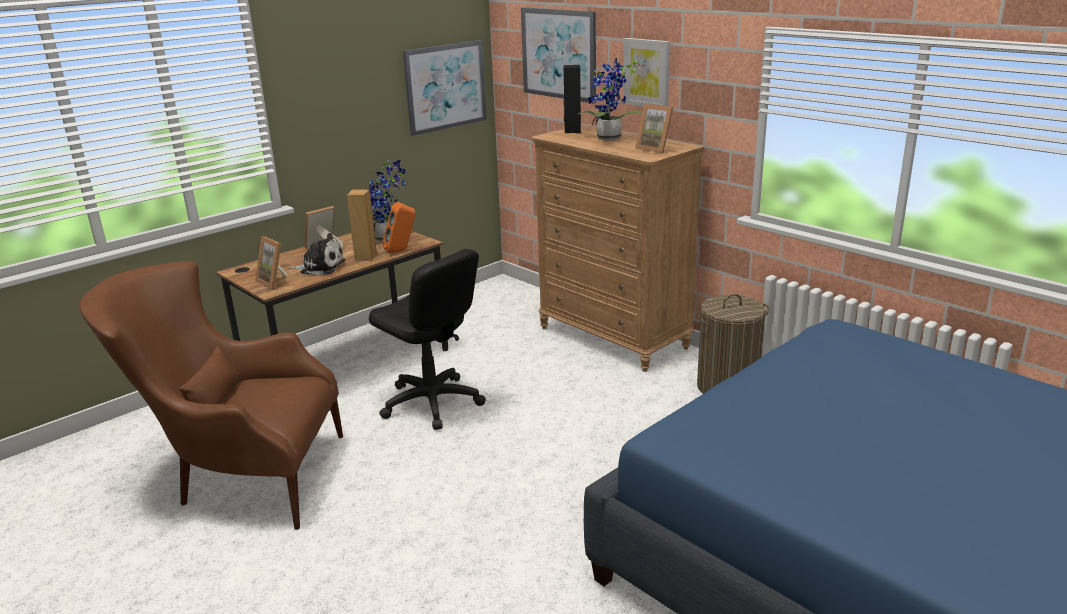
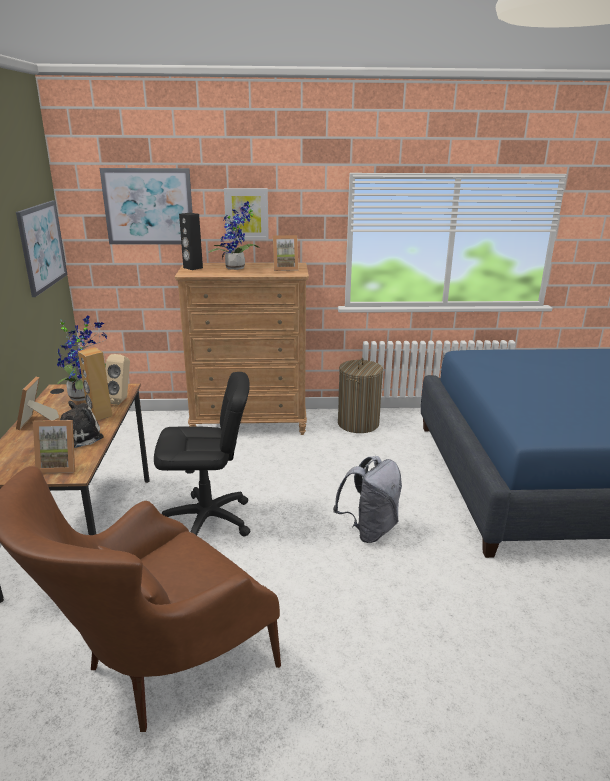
camera: 50 degrees left, 0 degrees up
orange speaker [383,202,416,253] -> beige speaker [106,354,130,405]
none -> grey backpack [333,456,402,543]

